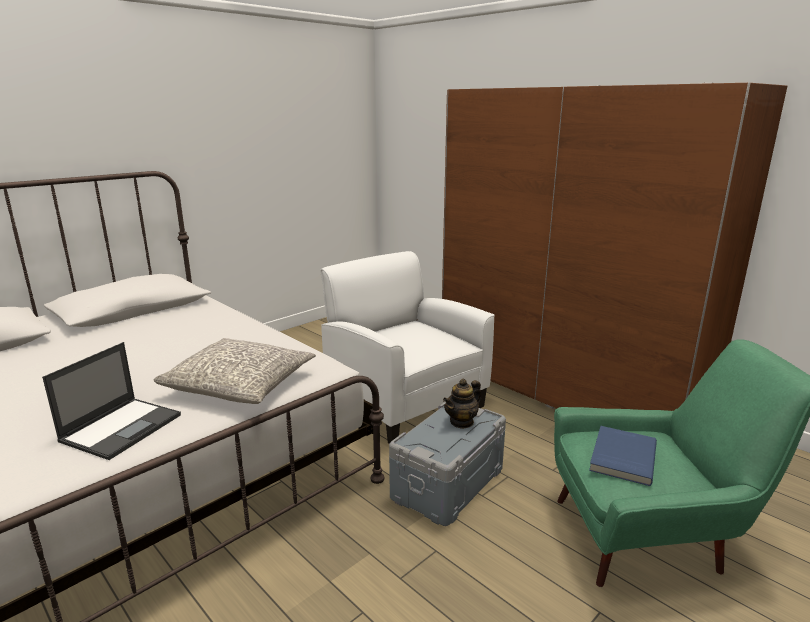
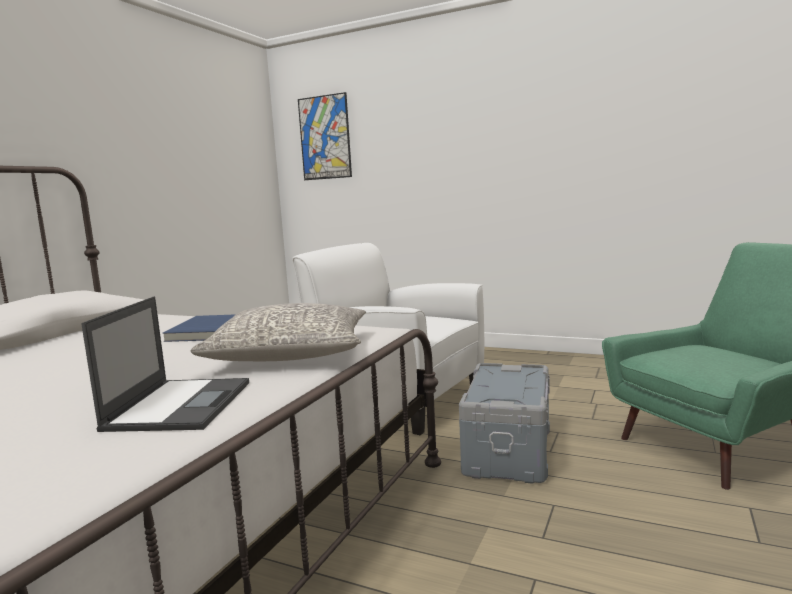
camera: 20 degrees left, 10 degrees down
brown wardrobe [442,82,787,411] -> none
teapot [443,379,481,429] -> none
blue book [589,426,657,486] -> blue book moved to [163,314,236,342]
none -> picture [298,92,352,180]

